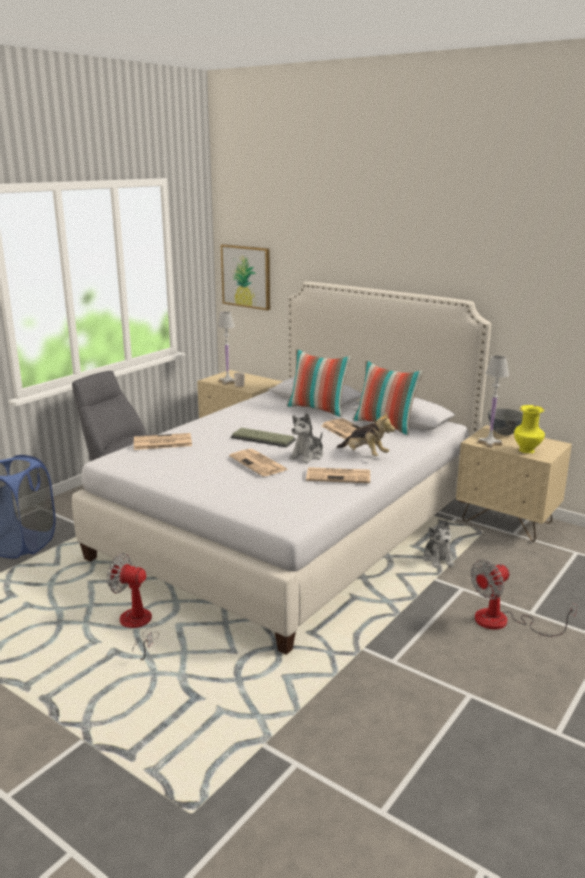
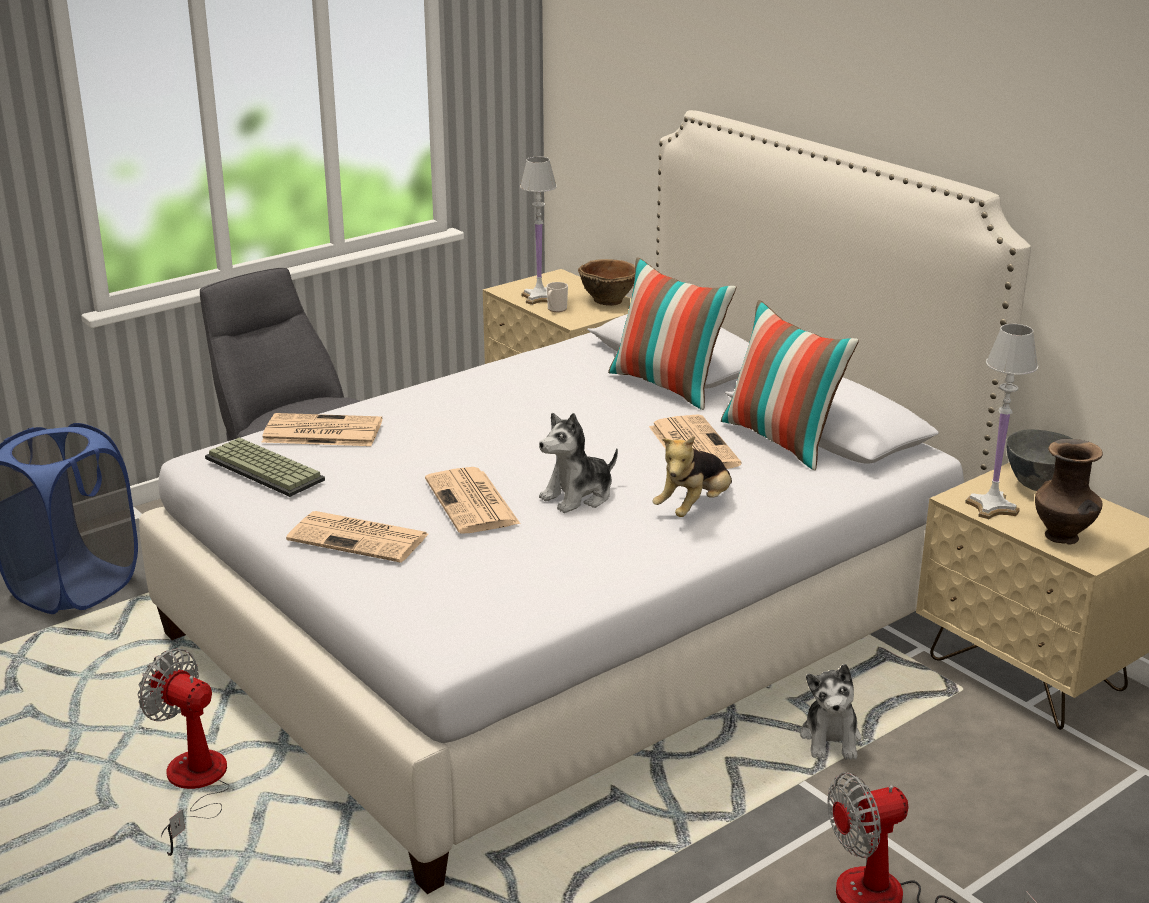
camera: 15 degrees right, 5 degrees up
picture [221,244,270,310] -> none
keyboard [231,428,296,448] -> keyboard moved to [205,437,325,497]
newspaper [306,467,370,483] -> newspaper moved to [286,511,428,563]
plush toy [337,411,395,456] -> plush toy turned 75 degrees clockwise [652,436,732,517]
yellow vase [514,405,545,453] -> brown vase [1035,439,1103,544]
none -> brown bowl [578,259,635,306]

